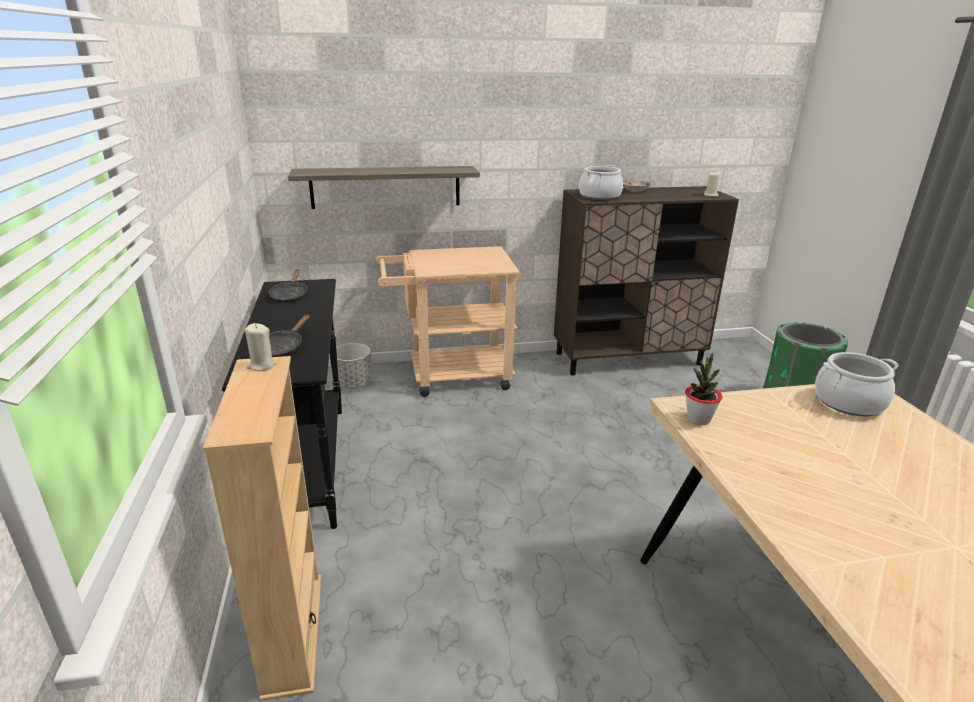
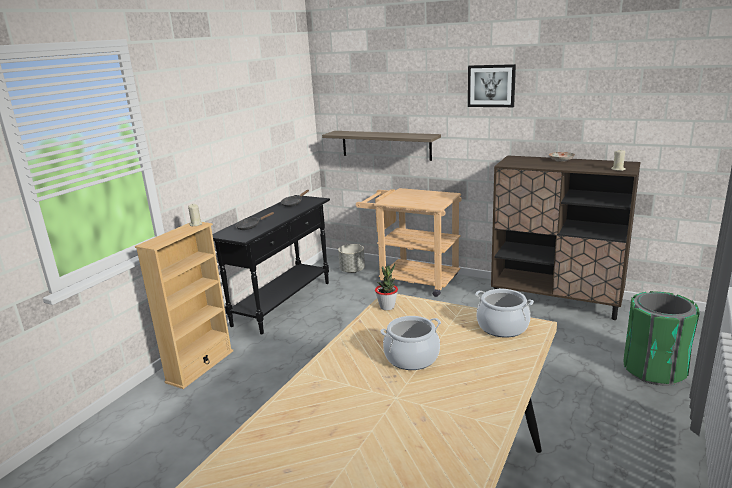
camera: 40 degrees right, 5 degrees down
cooking pot [579,165,623,200] -> cooking pot moved to [380,316,441,370]
none -> picture [468,64,516,107]

